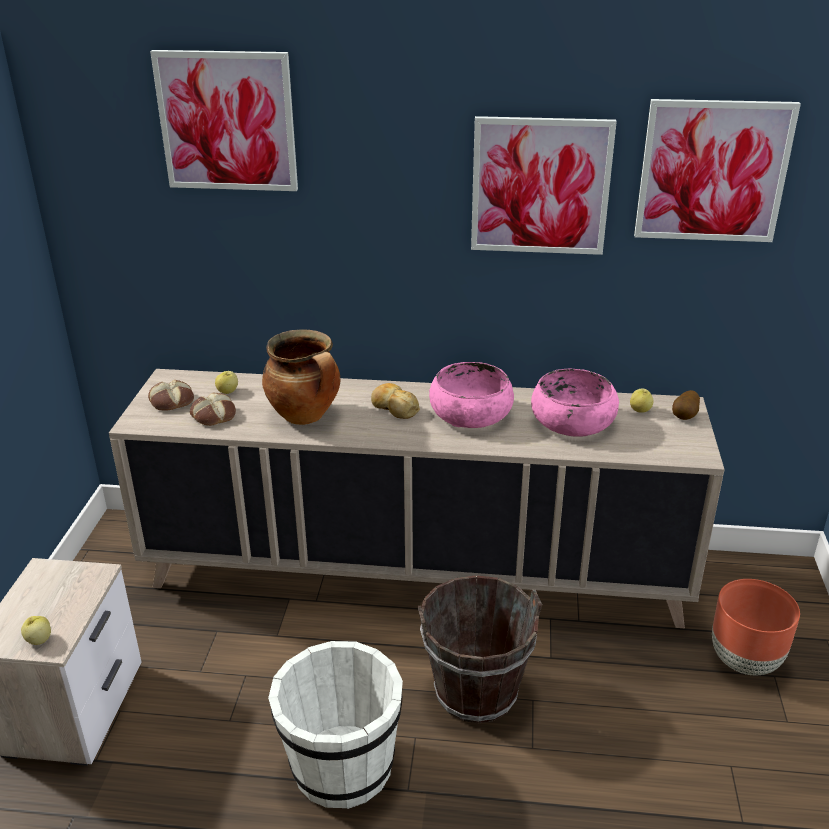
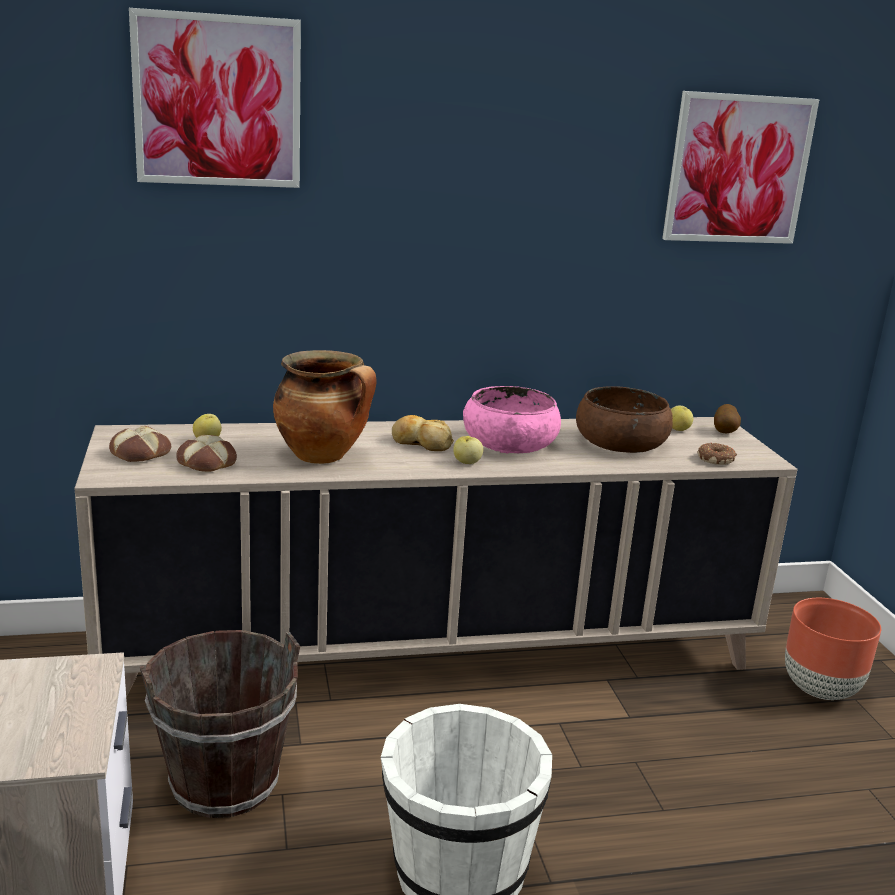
camera: 20 degrees left, 10 degrees down
apple [21,616,51,645] -> apple moved to [453,436,483,464]
brown bucket [417,575,542,723] -> brown bucket moved to [140,630,300,818]
picture [471,116,617,255] -> none
pink bowl [531,369,619,436] -> brown bowl [576,386,673,453]
none -> donut [697,443,737,465]

